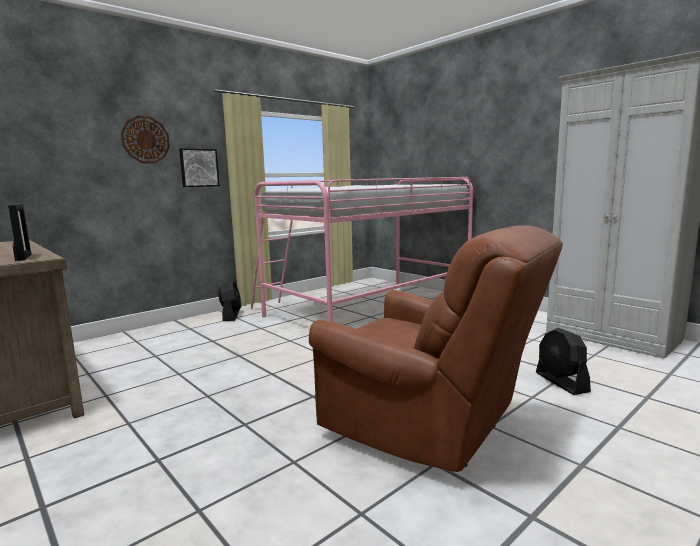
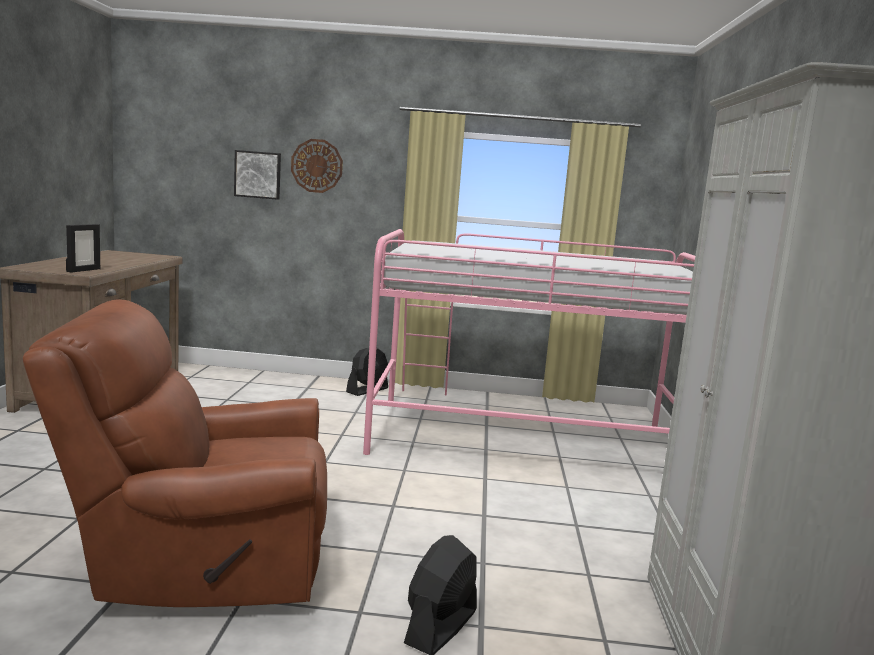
camera: 45 degrees right, 0 degrees up
picture [179,148,220,187] -> picture moved to [234,150,281,200]
brown armchair [309,225,563,472] -> brown armchair turned 90 degrees clockwise [23,299,327,607]

